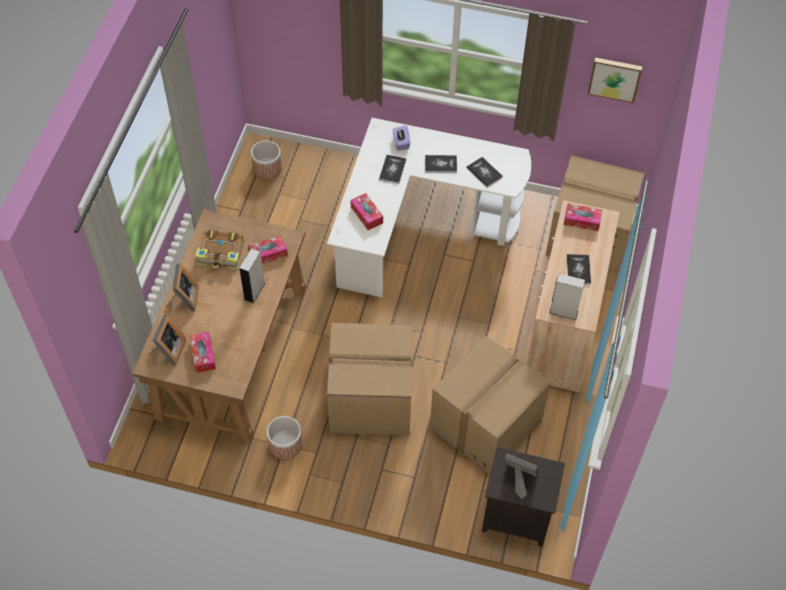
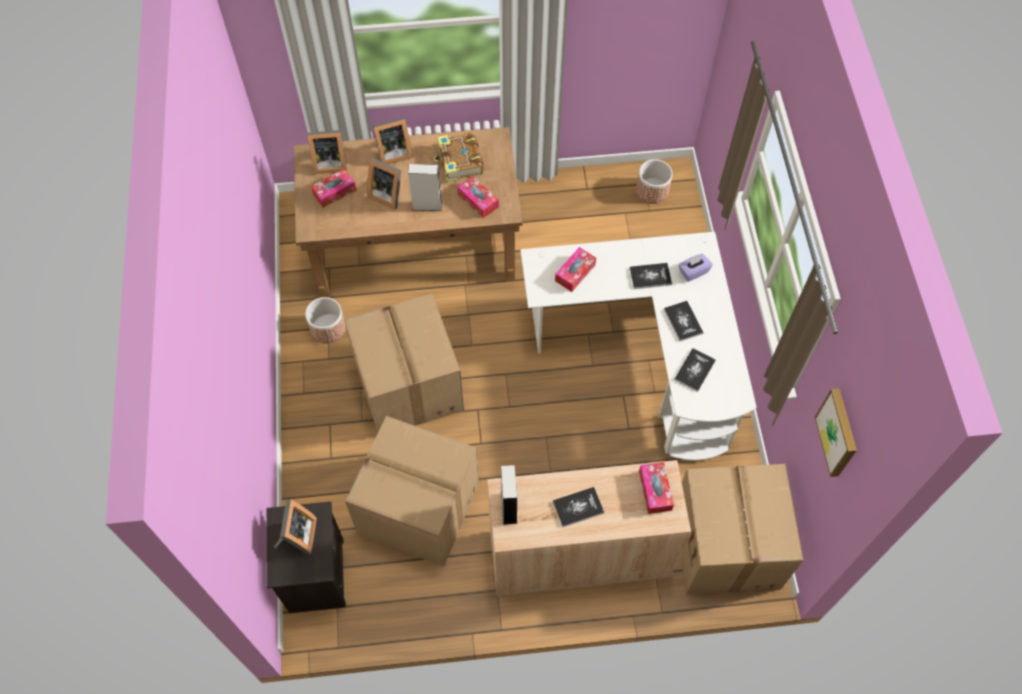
camera: 70 degrees right, 5 degrees up
none -> picture frame [367,158,401,210]

